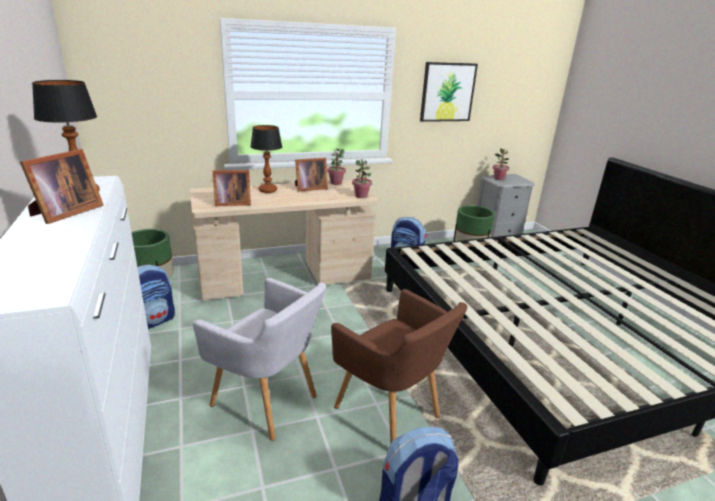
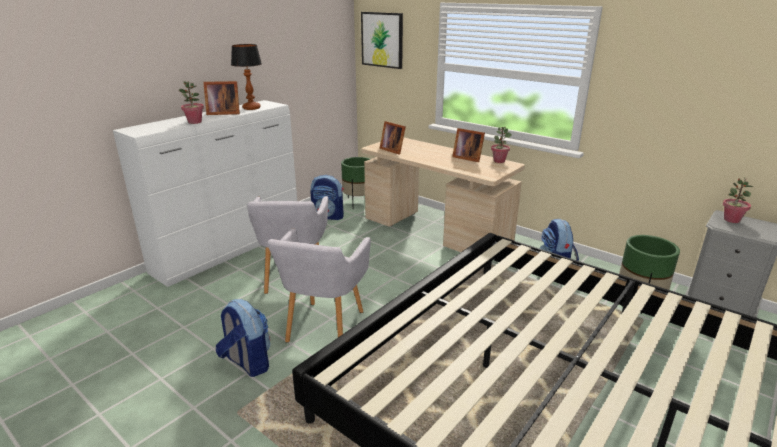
camera: 60 degrees right, 0 degrees up
table lamp [250,125,282,193] -> none
brown armchair [331,289,467,444] -> grey armchair [267,228,371,343]
potted plant [352,159,372,198] -> potted plant moved to [178,81,204,124]
picture [420,62,478,122] -> picture moved to [361,12,403,69]

